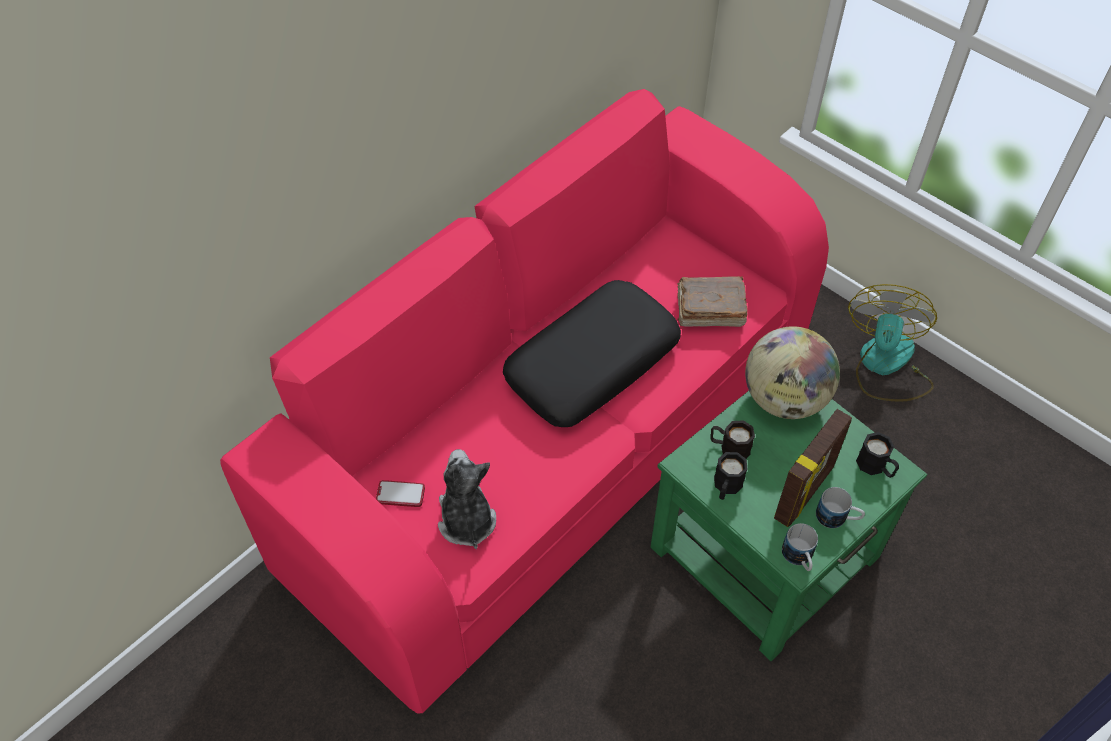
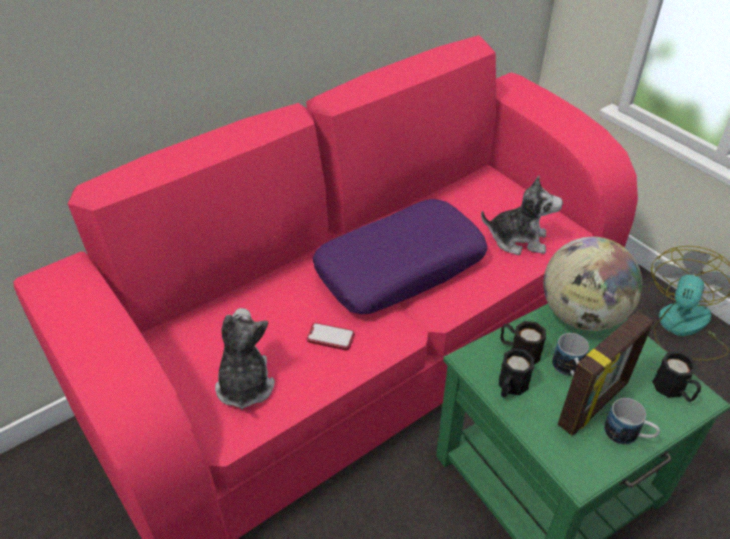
camera: 10 degrees right, 10 degrees down
phone [376,480,425,507] -> phone moved to [307,323,355,350]
black pillow [503,280,681,427] -> purple pillow [313,199,487,314]
brown book [677,276,747,327] -> plush toy [481,176,563,255]
mug [782,523,818,571] -> mug moved to [552,333,589,376]

